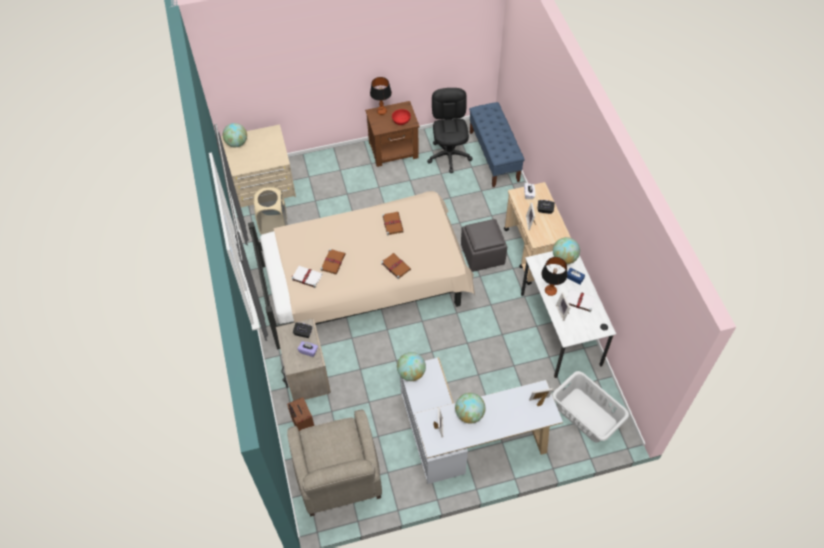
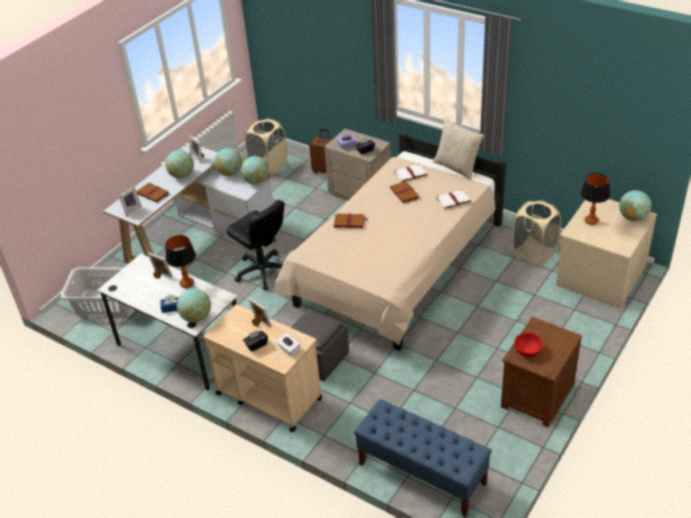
camera: 140 degrees right, 15 degrees down
beige armchair [287,410,382,516] -> beige laundry basket [245,118,287,175]
table lamp [370,77,392,115] -> table lamp moved to [581,173,610,225]
brown book [382,212,404,235] -> brown book moved to [137,182,169,203]
black office chair [427,88,473,173] -> black office chair moved to [227,200,285,290]
white book [566,289,596,312] -> white book moved to [437,189,471,209]
none -> globe [214,148,242,176]
none -> beige pillow [433,118,484,180]

